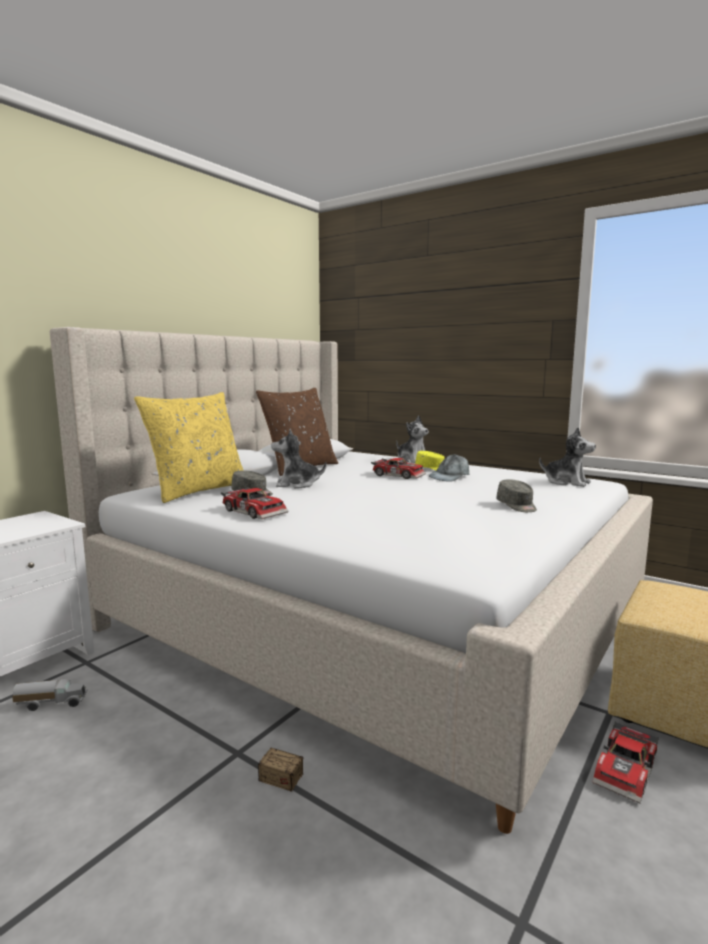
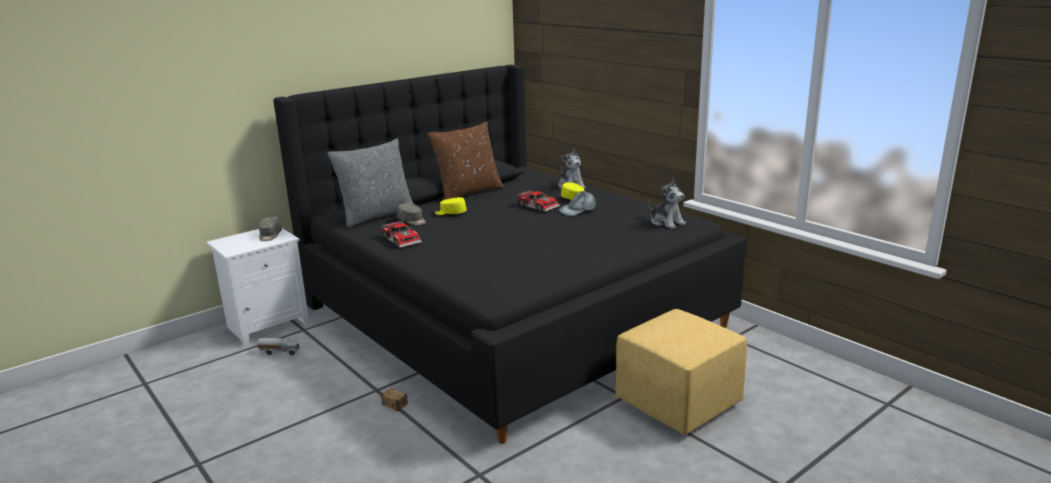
camera: 15 degrees right, 10 degrees up
beige bed [50,327,653,834] -> black bed [273,65,747,444]
yellow pillow [134,392,243,503] -> grey pillow [327,139,413,228]
plush toy [271,429,327,488] -> yellow cap [435,197,467,215]
grey cap [497,479,537,512] -> grey cap moved to [259,217,282,241]
toy car [592,721,659,803] -> none

